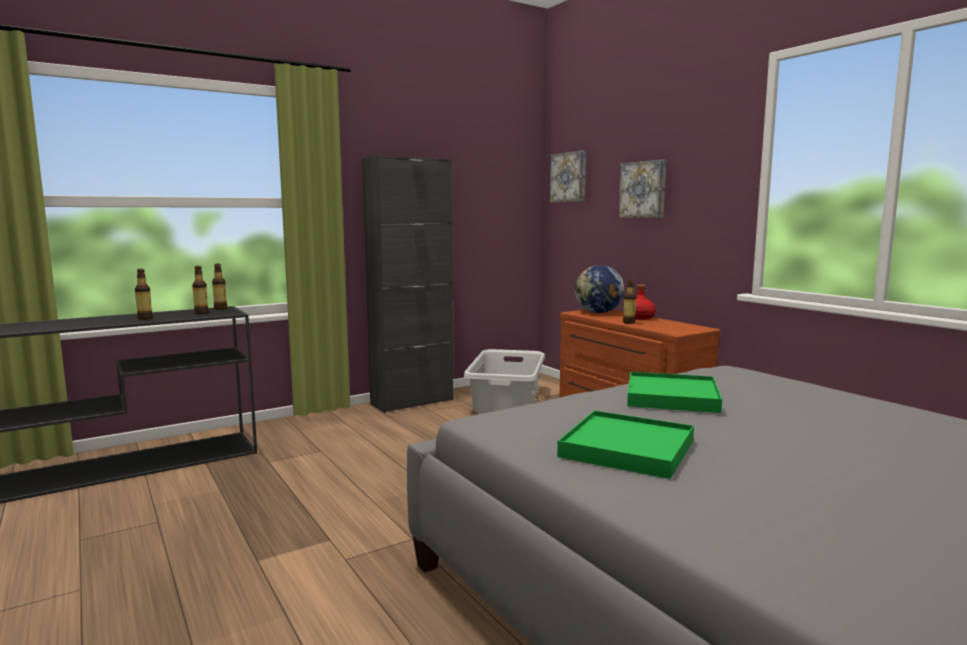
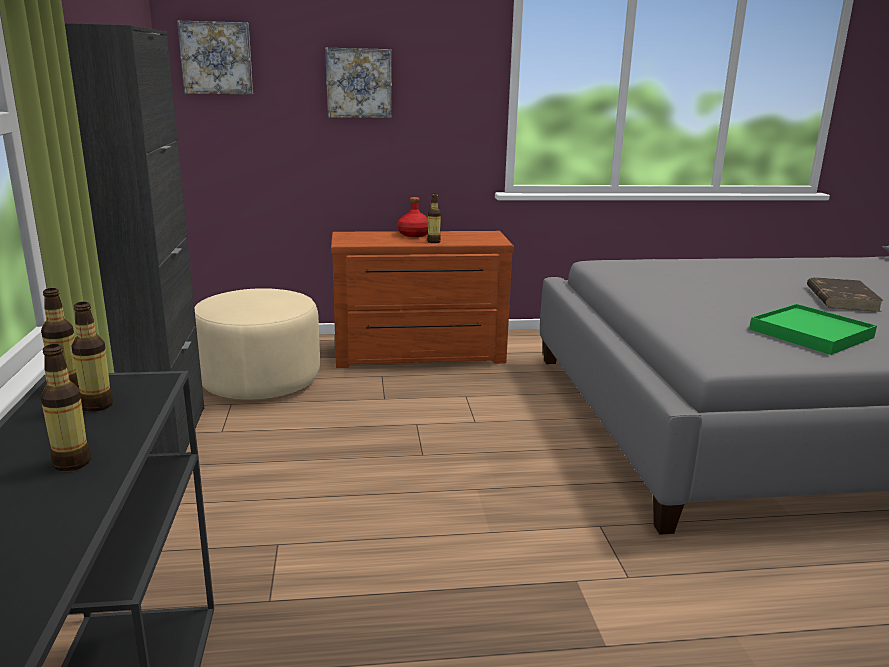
camera: 65 degrees left, 10 degrees up
grey laundry basket [464,349,545,413] -> beige ottoman [195,288,320,400]
globe [575,265,624,313] -> none
green tray [627,372,722,413] -> none
none -> brown book [807,277,884,312]

